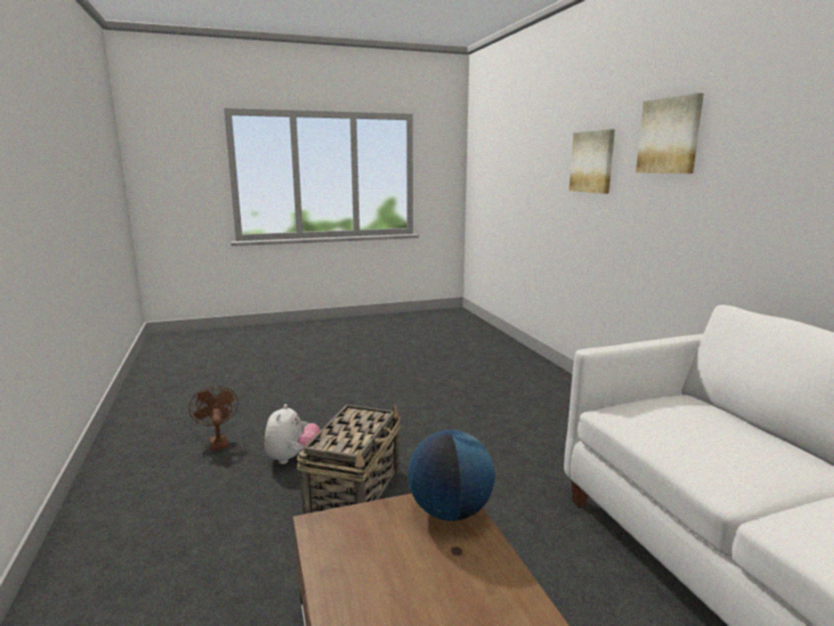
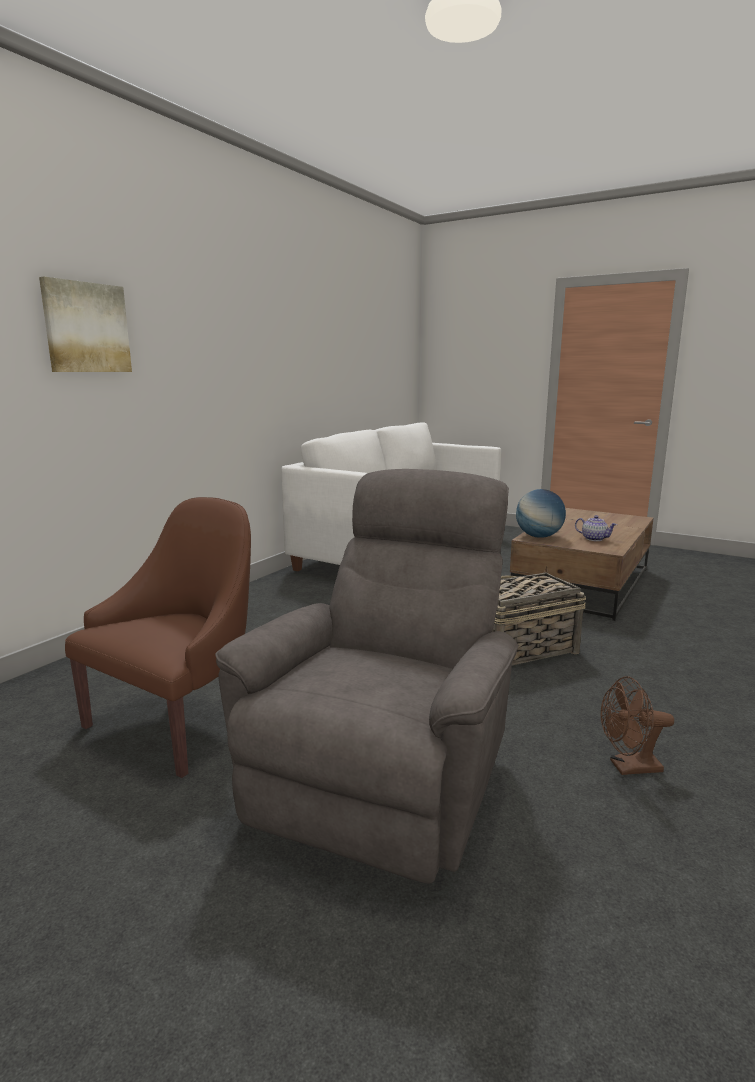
camera: 130 degrees left, 0 degrees up
brown fan [189,386,238,451] -> brown fan turned 60 degrees clockwise [601,676,674,775]
plush toy [264,404,321,464] -> none
picture [636,93,704,174] -> none
none -> brown armchair [65,497,251,778]
none -> grey armchair [215,469,519,884]
none -> teapot [575,515,617,541]

